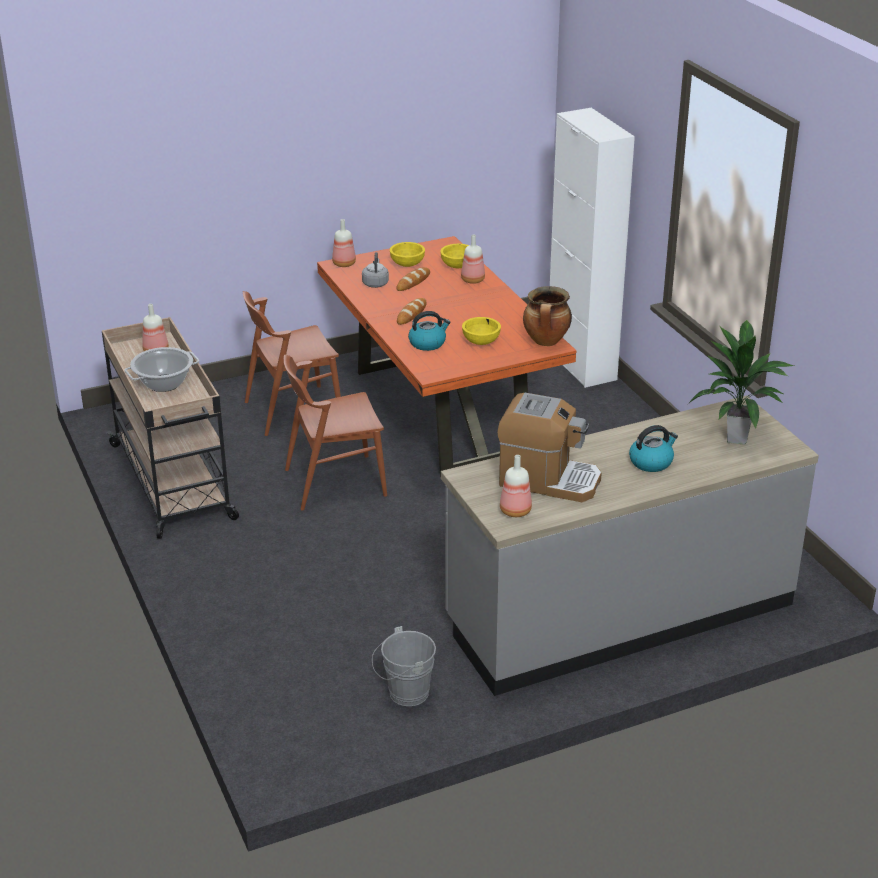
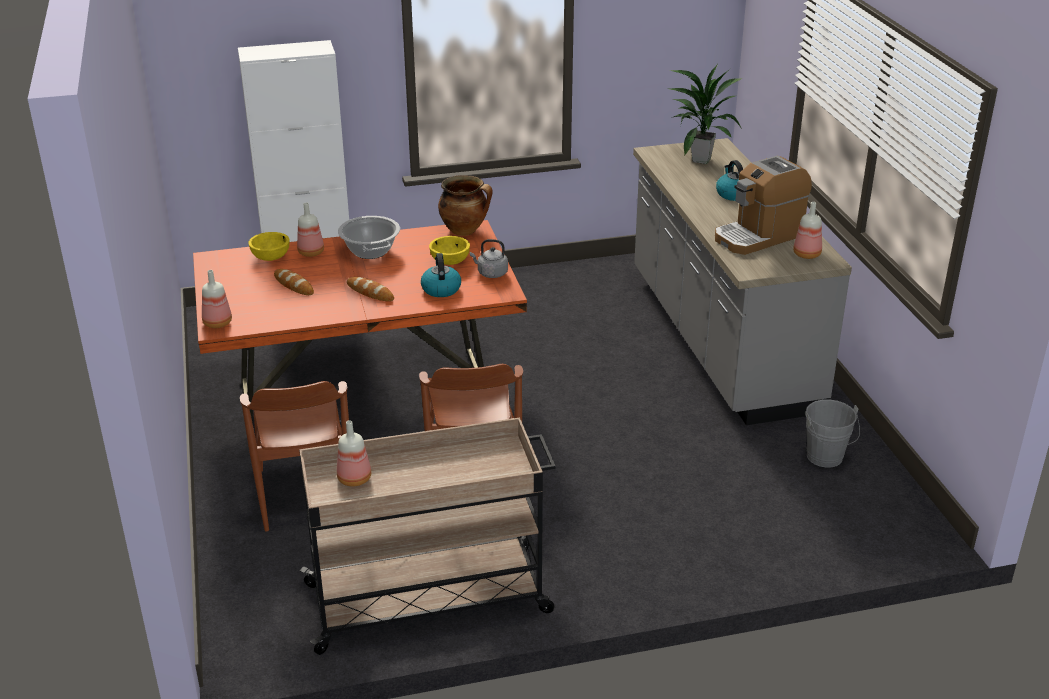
camera: 80 degrees left, 0 degrees up
cooking pot [124,347,199,392] -> cooking pot moved to [338,216,400,259]
grey kettle [362,252,389,288] -> grey kettle moved to [470,239,508,278]
yellow bowl [390,242,425,267] -> none
coffee machine [497,393,602,502] -> coffee machine turned 150 degrees counterclockwise [715,156,812,255]

